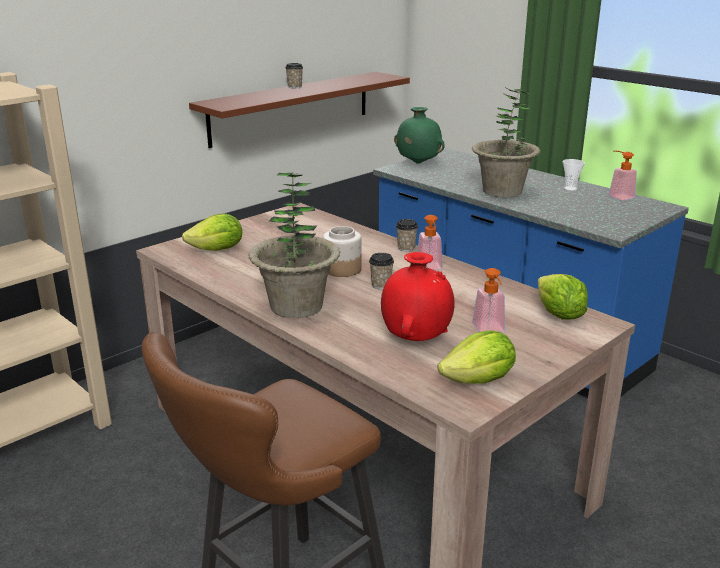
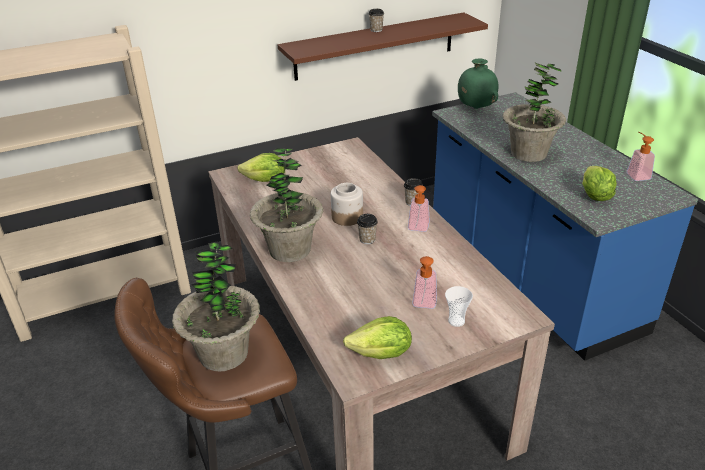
camera: 20 degrees right, 10 degrees up
red vase [381,252,455,341] -> none
lettuce [538,274,588,320] -> lettuce moved to [582,166,617,201]
cup [563,159,585,191] -> cup moved to [445,286,473,327]
none -> potted plant [172,241,260,371]

